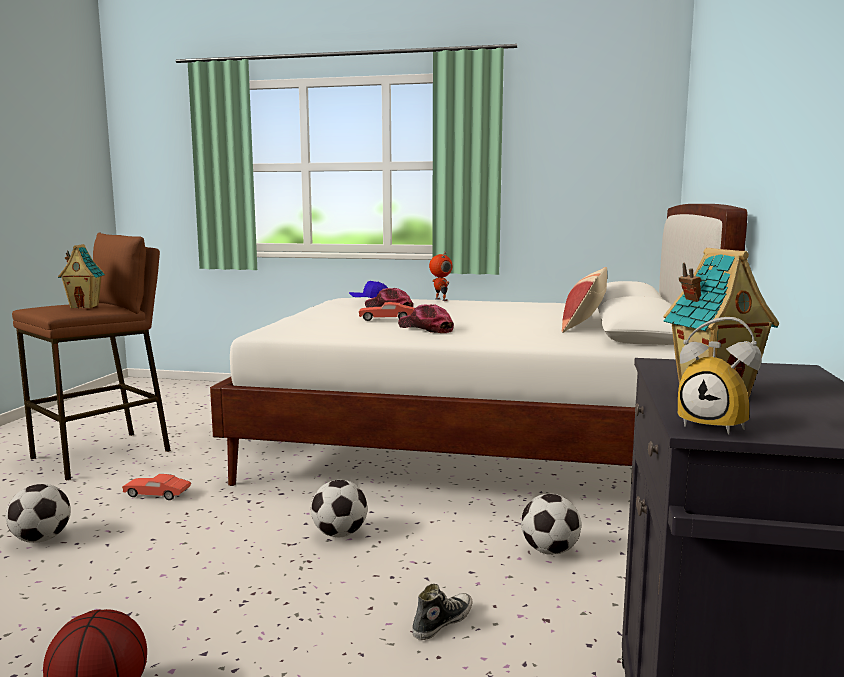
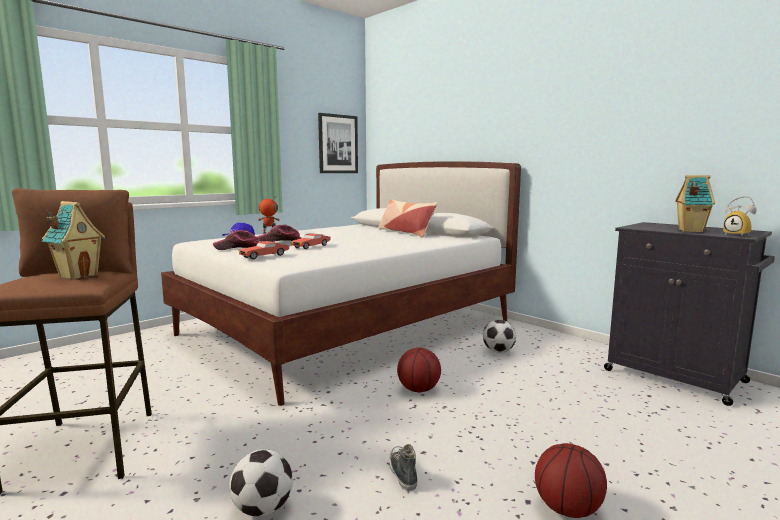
camera: 55 degrees left, 0 degrees up
red toy car [122,474,191,500] -> red toy car moved to [239,241,289,259]
football [311,480,367,537] -> basketball [397,347,441,393]
cap [398,304,454,333] -> cap moved to [213,230,260,250]
shoe [412,584,473,640] -> shoe moved to [389,444,418,491]
alarm clock [678,317,762,435] -> alarm clock turned 75 degrees clockwise [723,196,757,237]
none -> picture [318,113,358,173]

